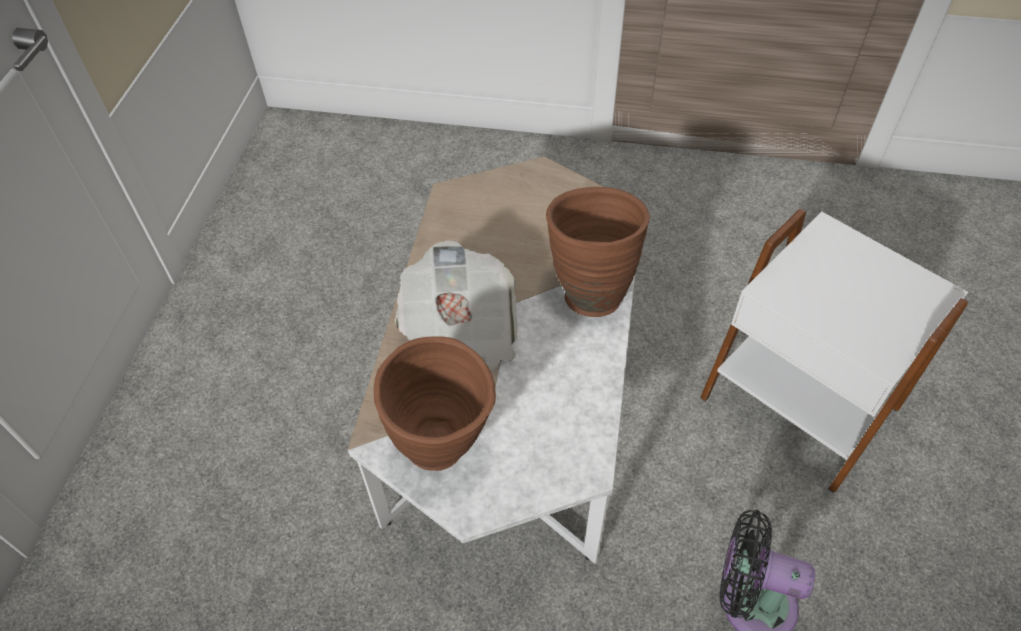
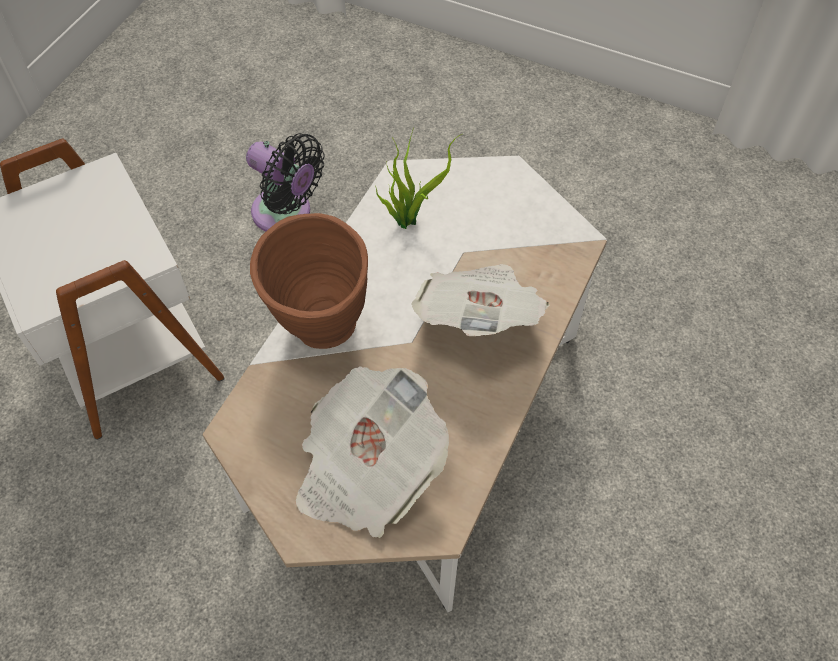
camera: 165 degrees left, 5 degrees up
brown vase [374,336,496,471] -> none
none -> newspaper [295,366,449,538]
none -> potted plant [375,128,463,229]

